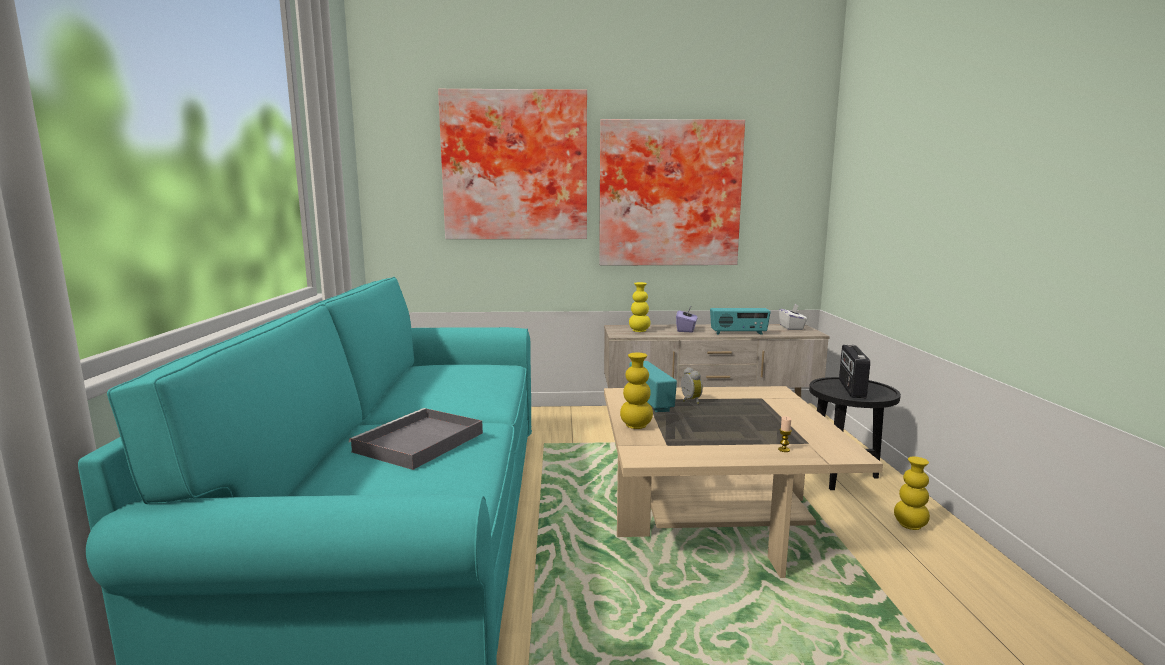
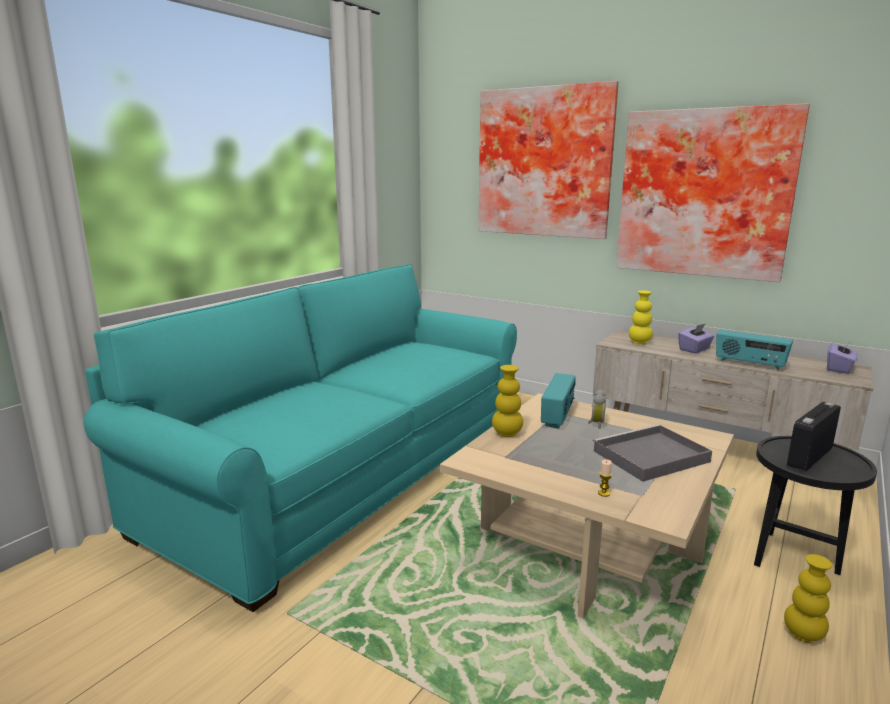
camera: 35 degrees right, 5 degrees up
grey tray [349,408,483,470] -> grey tray moved to [592,424,712,482]
white tissue box [779,304,807,330] -> purple tissue box [827,341,858,374]

